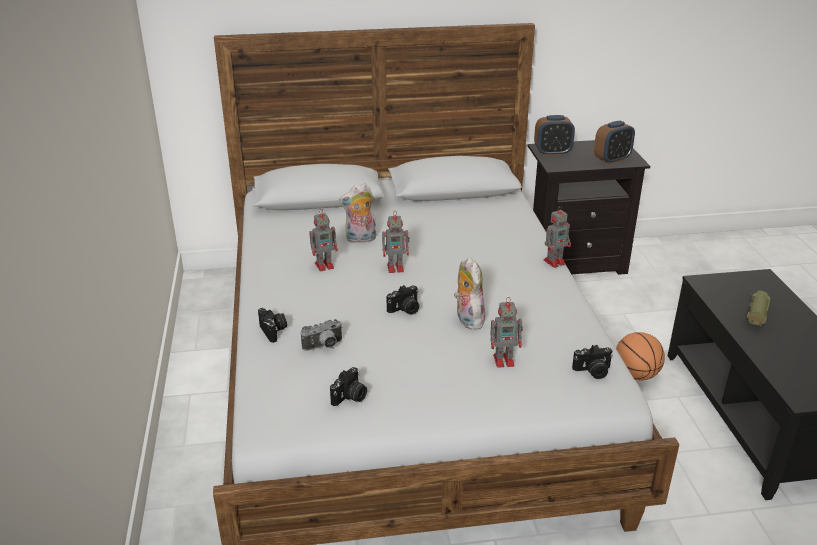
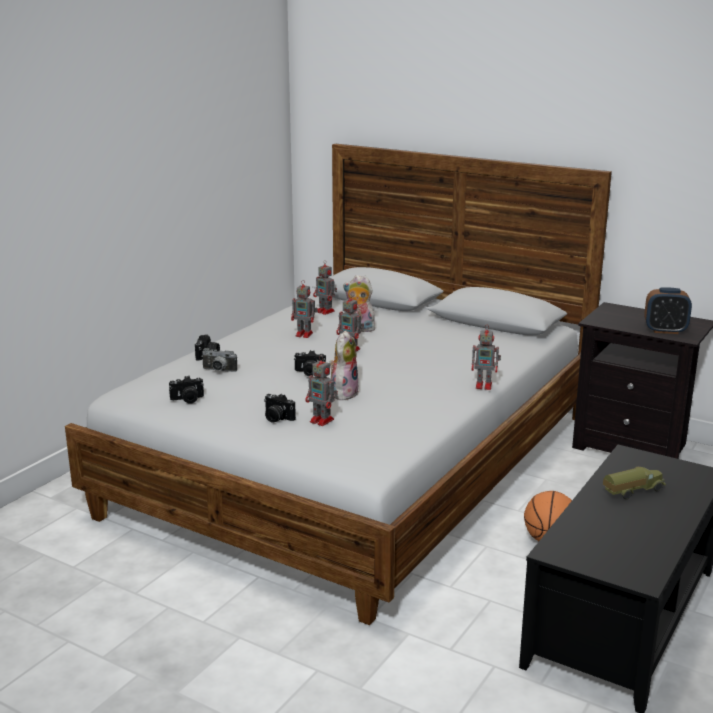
camera: 40 degrees right, 10 degrees down
alarm clock [534,115,575,156] -> none
camera [572,345,613,379] -> camera moved to [264,394,296,423]
none -> toy robot [313,260,337,315]

